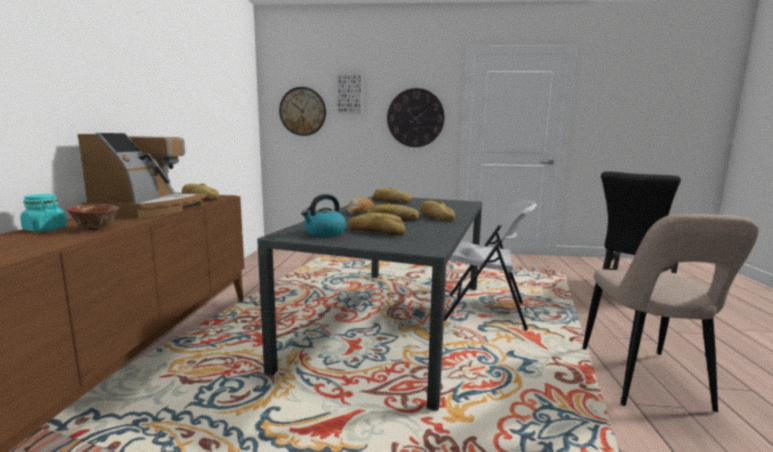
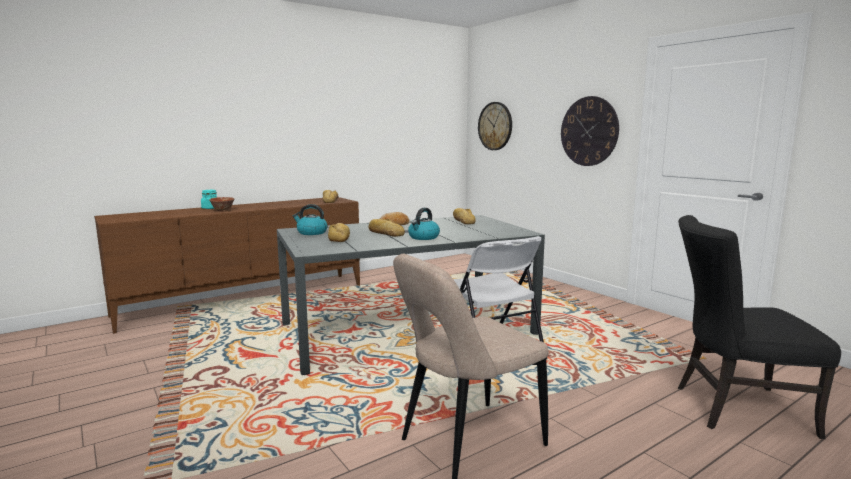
camera: 50 degrees right, 0 degrees up
coffee machine [77,133,206,218] -> none
picture [338,75,362,114] -> none
bread [420,201,455,221] -> kettle [408,208,440,240]

